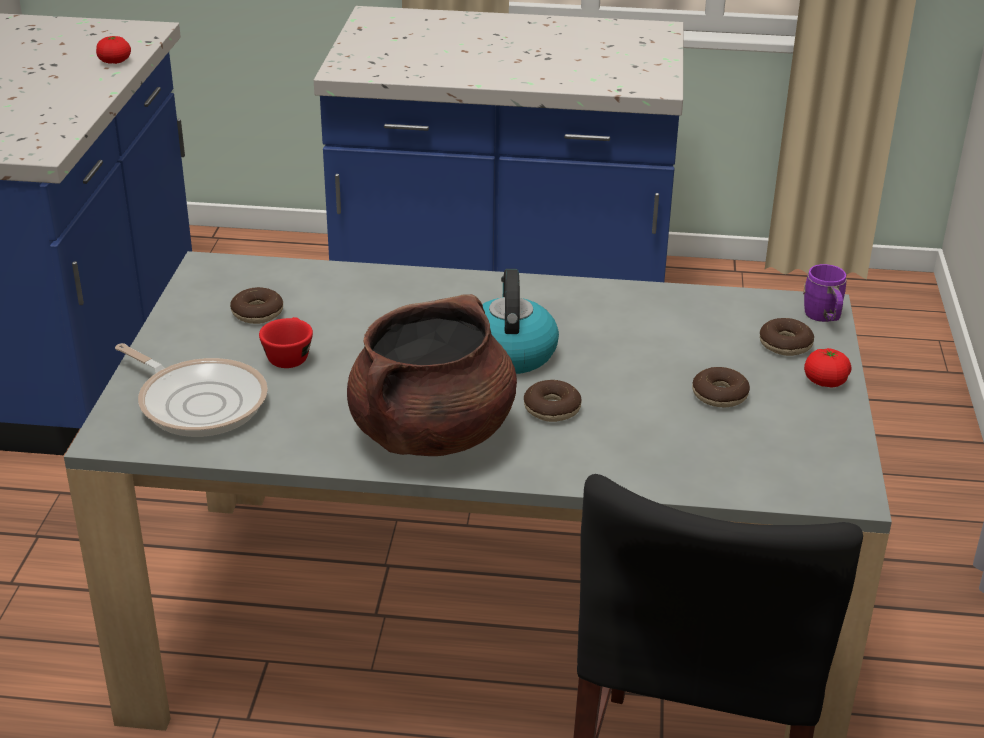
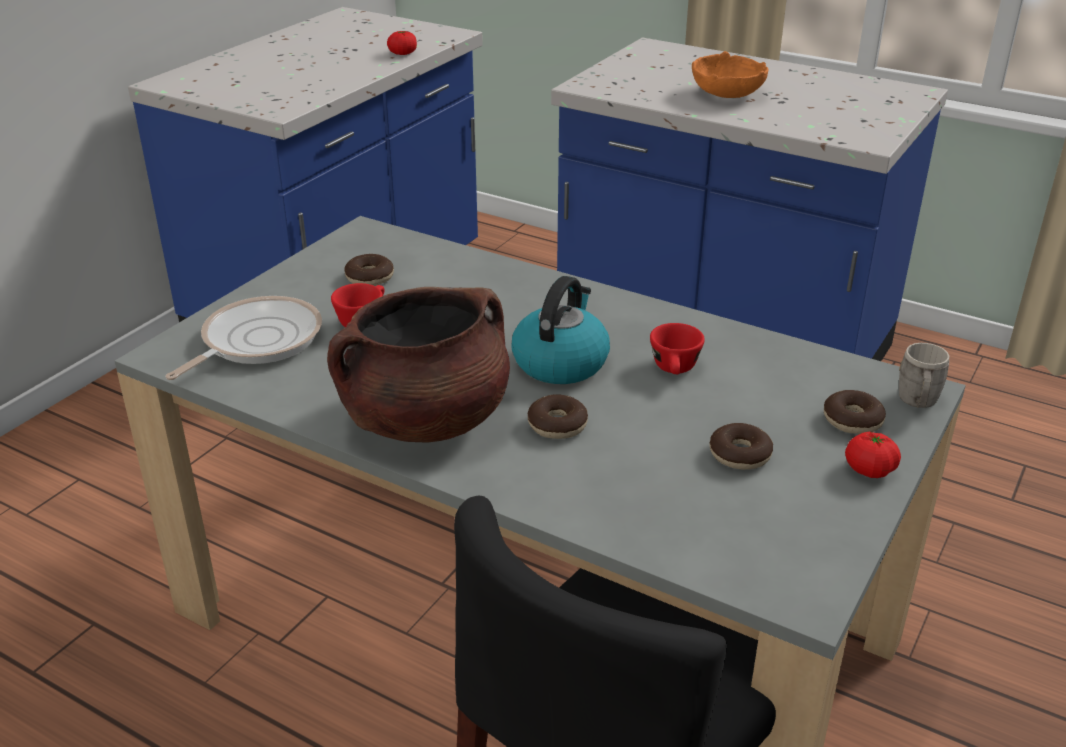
camera: 25 degrees right, 0 degrees up
frying pan [115,343,268,437] -> frying pan turned 120 degrees counterclockwise [165,296,322,380]
purple mug [803,264,846,322] -> grey mug [899,343,950,408]
none -> red cup [650,323,705,374]
none -> orange bowl [692,51,769,98]

